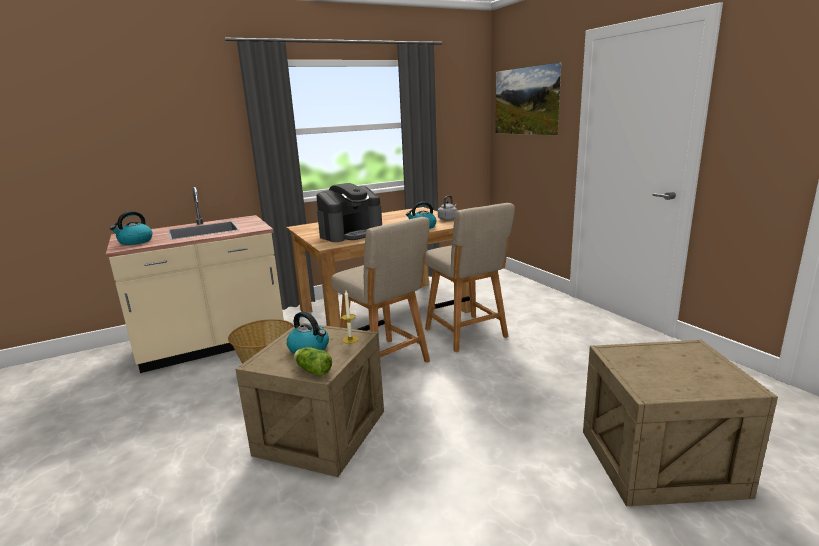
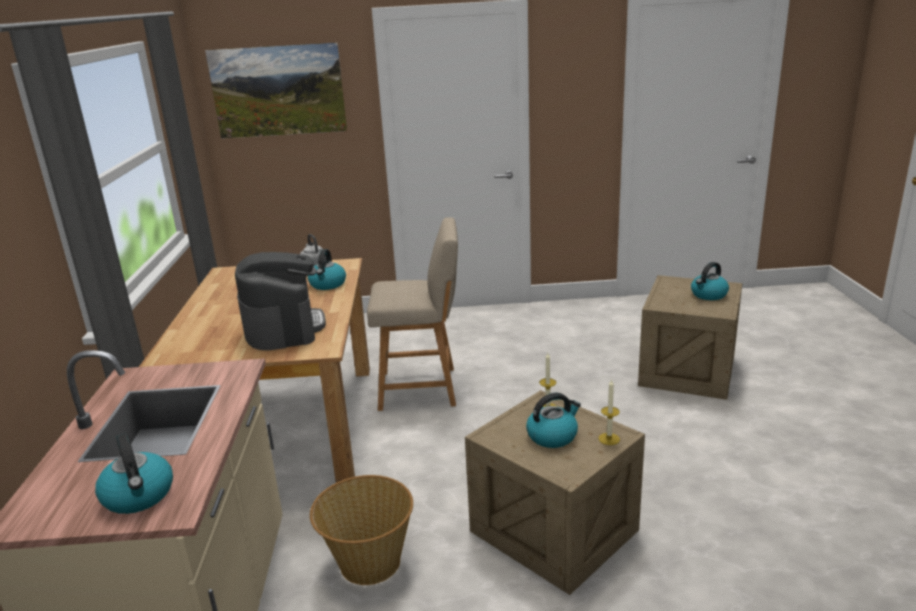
camera: 65 degrees left, 5 degrees up
lettuce [294,347,332,376] -> candle [599,379,620,445]
beige chair [331,217,430,363] -> none
none -> kettle [691,262,729,300]

